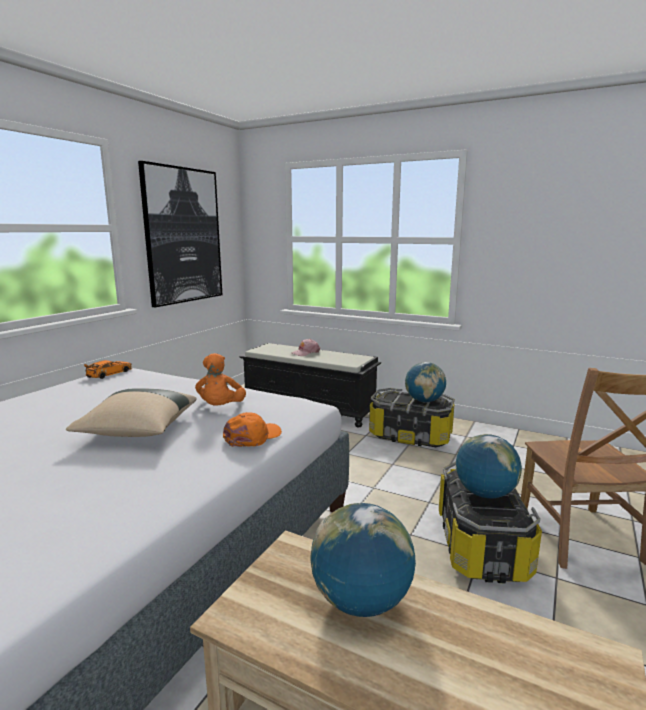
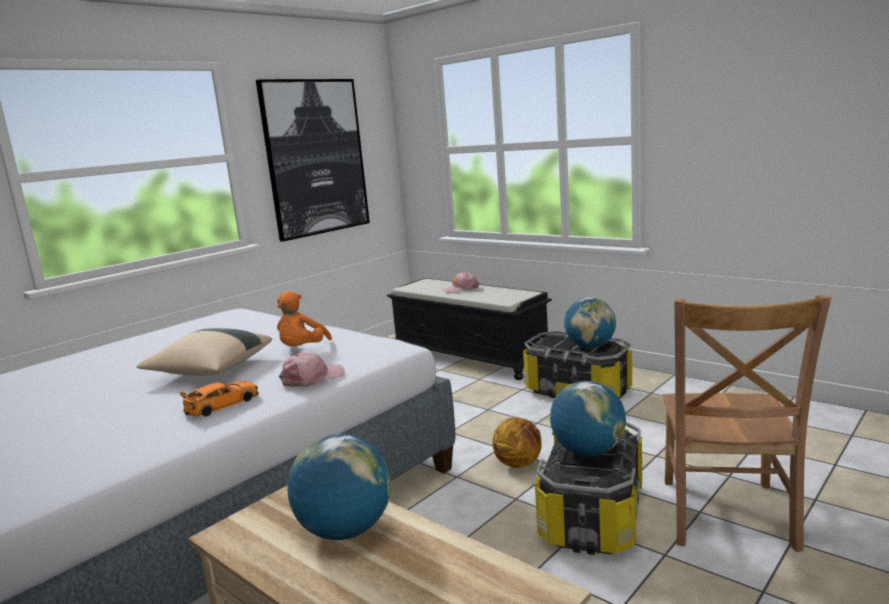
camera: 15 degrees right, 0 degrees up
orange toy car [84,360,132,379] -> orange toy car moved to [179,381,259,417]
orange cap [223,412,282,447] -> pink cap [278,352,345,387]
none -> basketball [492,417,542,468]

